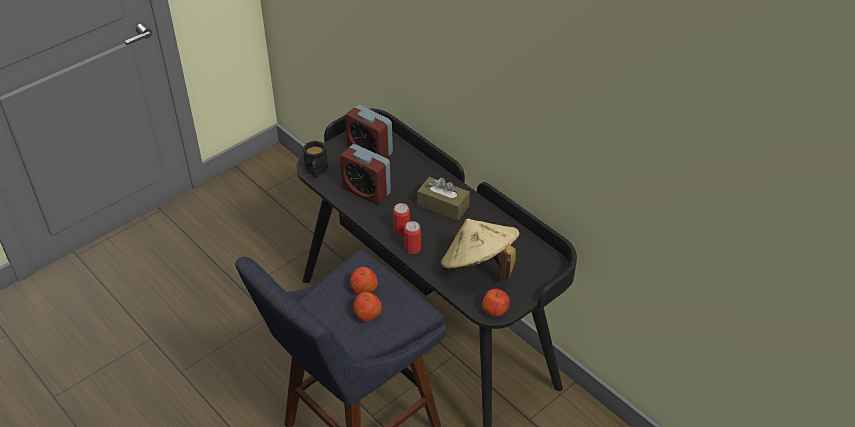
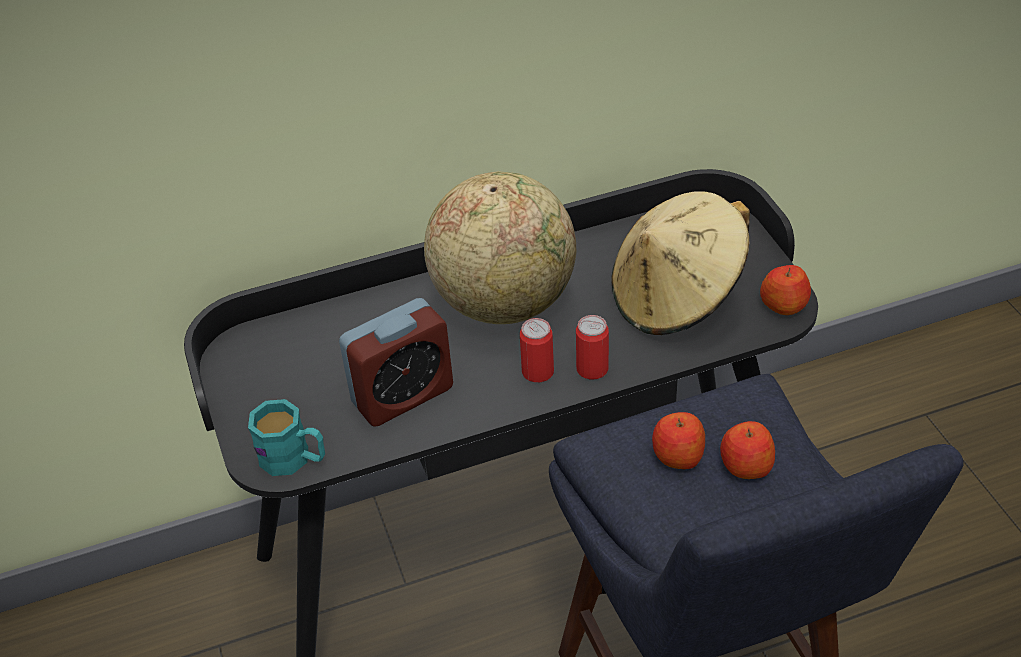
camera: 65 degrees left, 0 degrees up
black mug [303,141,328,178] -> turquoise mug [248,399,325,476]
alarm clock [345,105,393,158] -> none
brown tissue box [417,177,470,221] -> globe [424,171,576,324]

